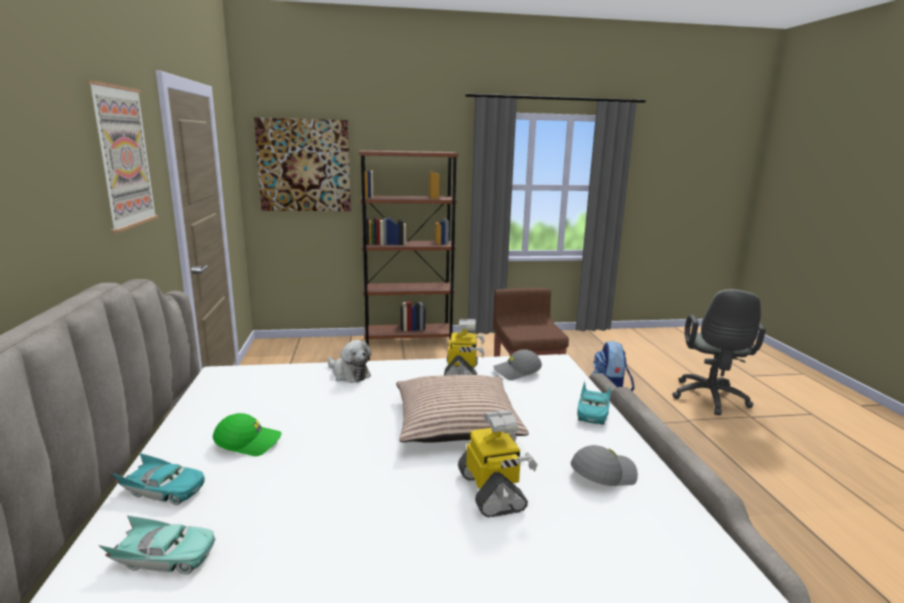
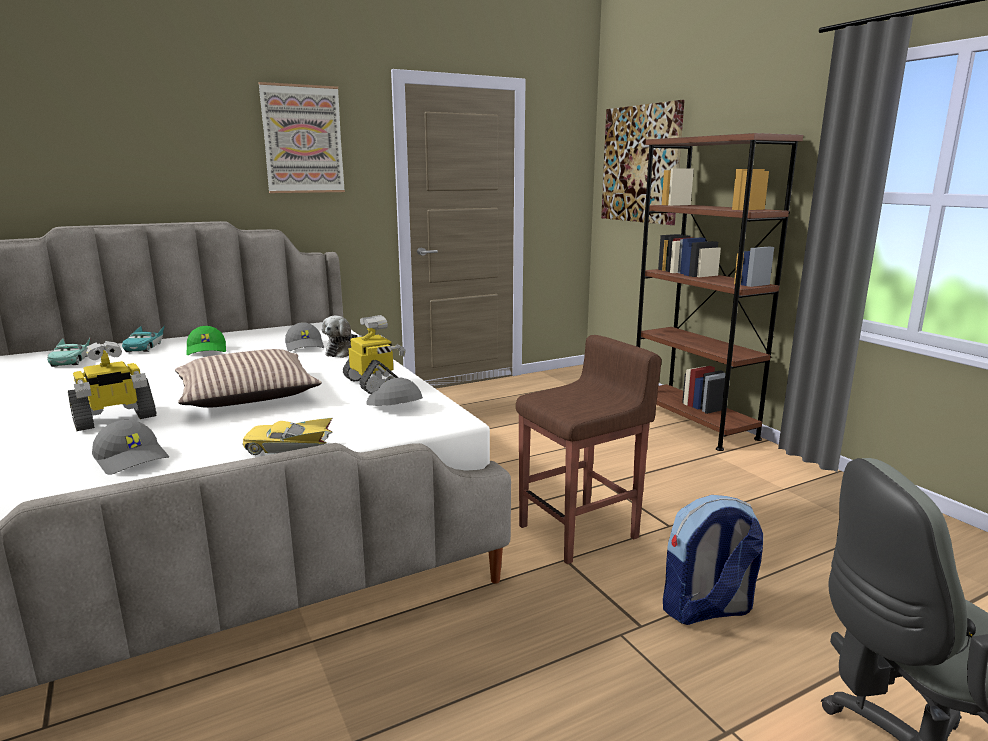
camera: 70 degrees right, 0 degrees up
toy robot [444,319,485,375] -> toy robot turned 105 degrees counterclockwise [343,315,406,394]
turquoise toy car [577,381,611,425] -> yellow toy car [242,417,333,455]
none -> grey cap [285,323,324,351]

